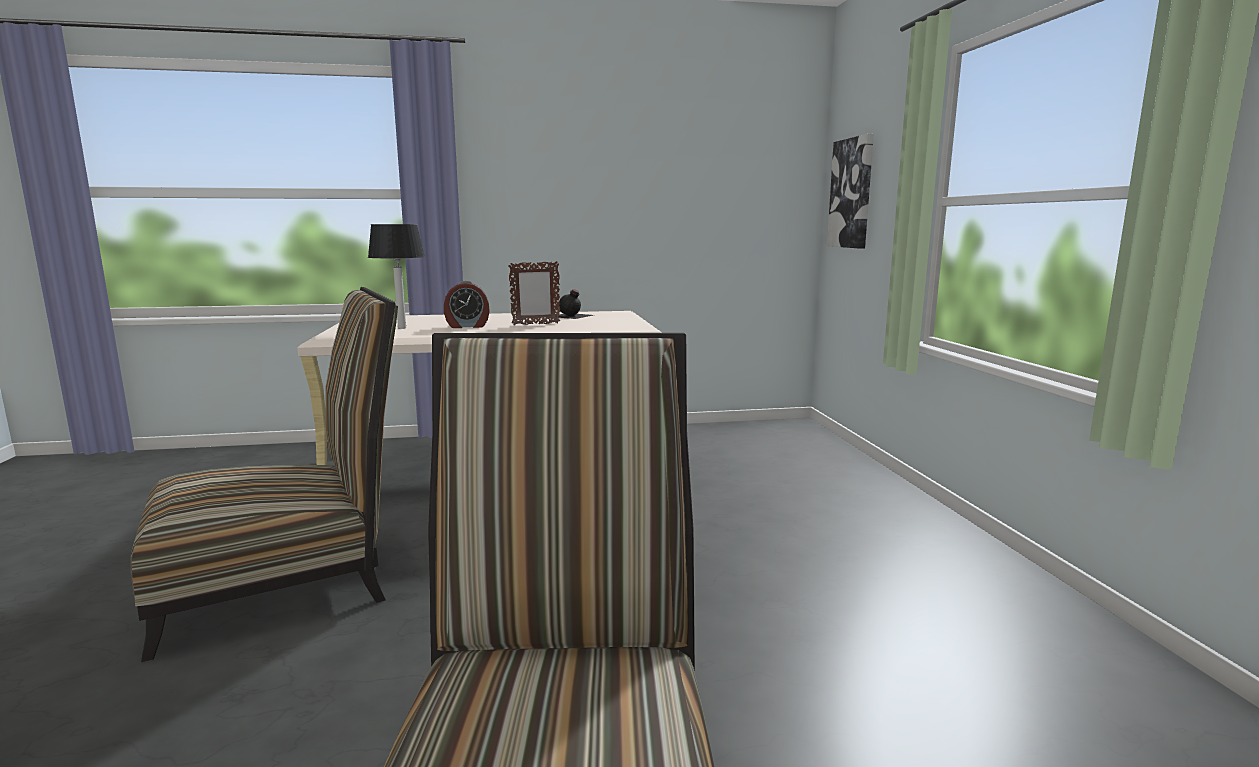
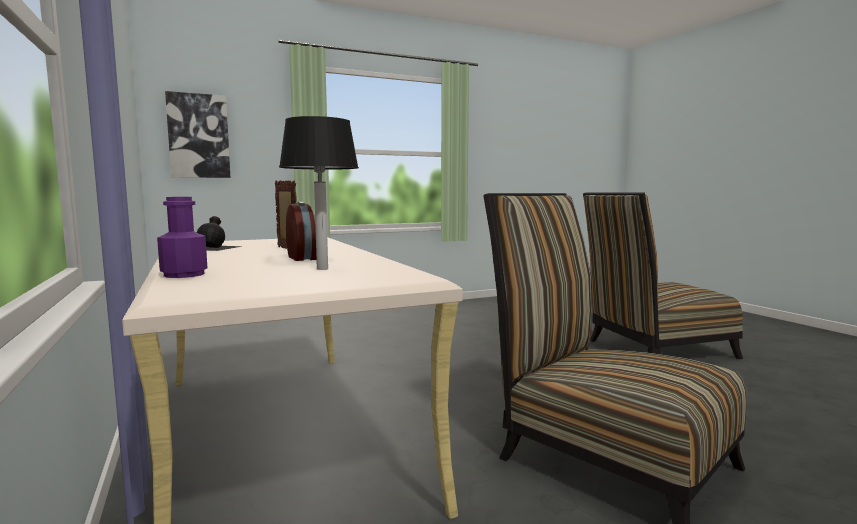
camera: 105 degrees left, 5 degrees down
none -> purple bottle [157,197,207,278]

